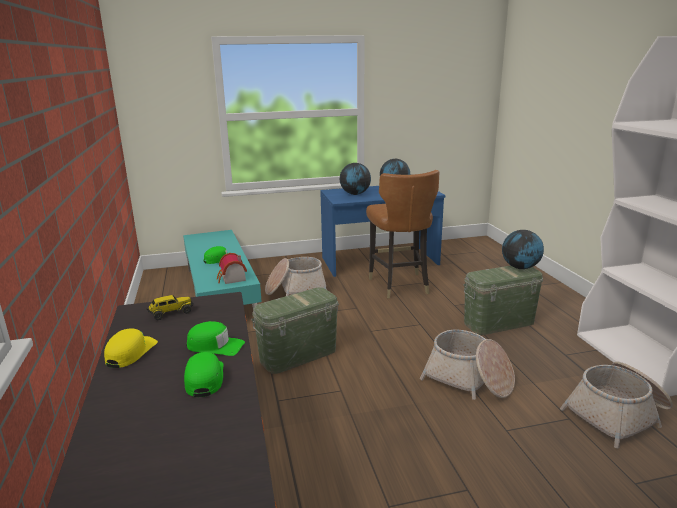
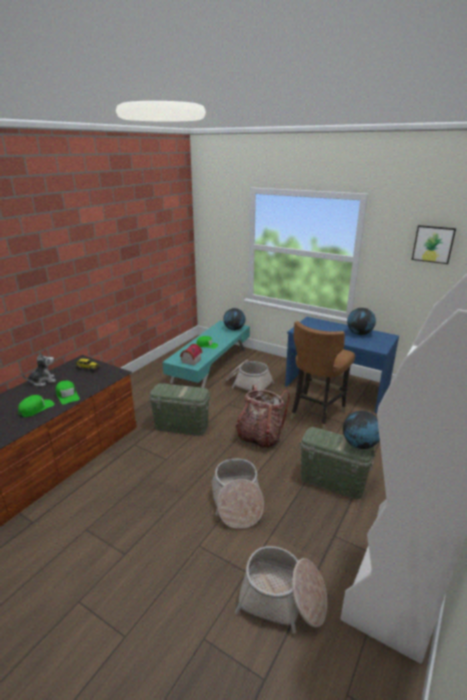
camera: 45 degrees right, 5 degrees up
yellow cap [104,328,158,368] -> plush toy [22,351,56,386]
globe [340,163,371,195] -> globe moved to [223,308,245,330]
none -> backpack [236,384,290,449]
none -> picture [412,225,456,264]

